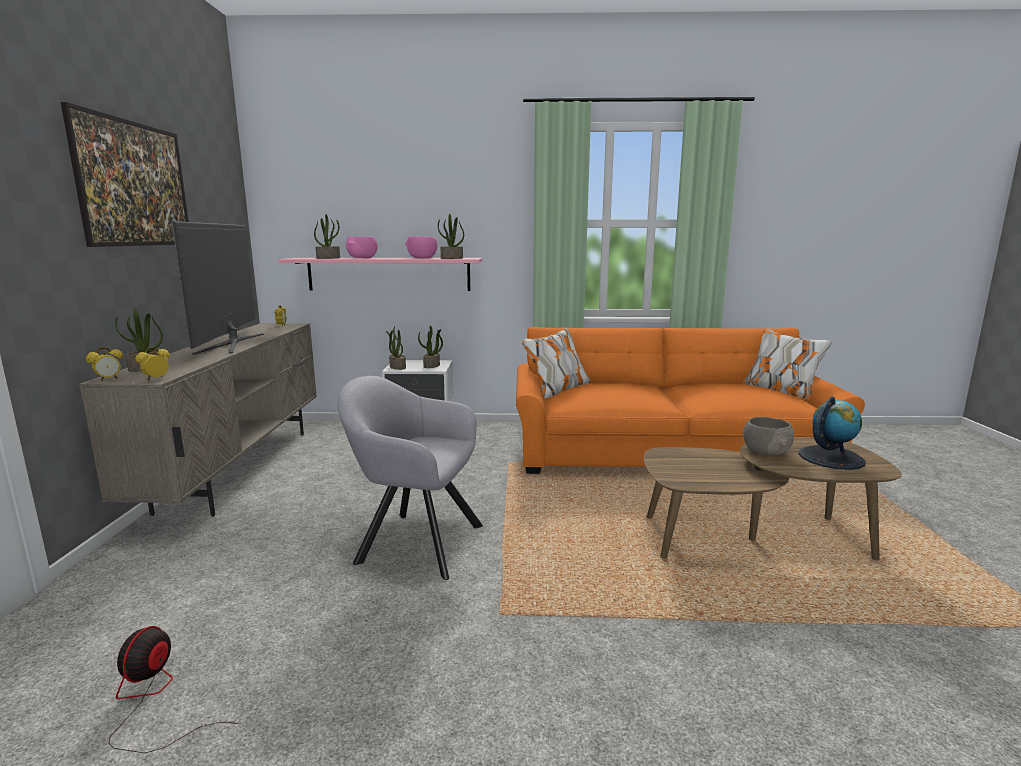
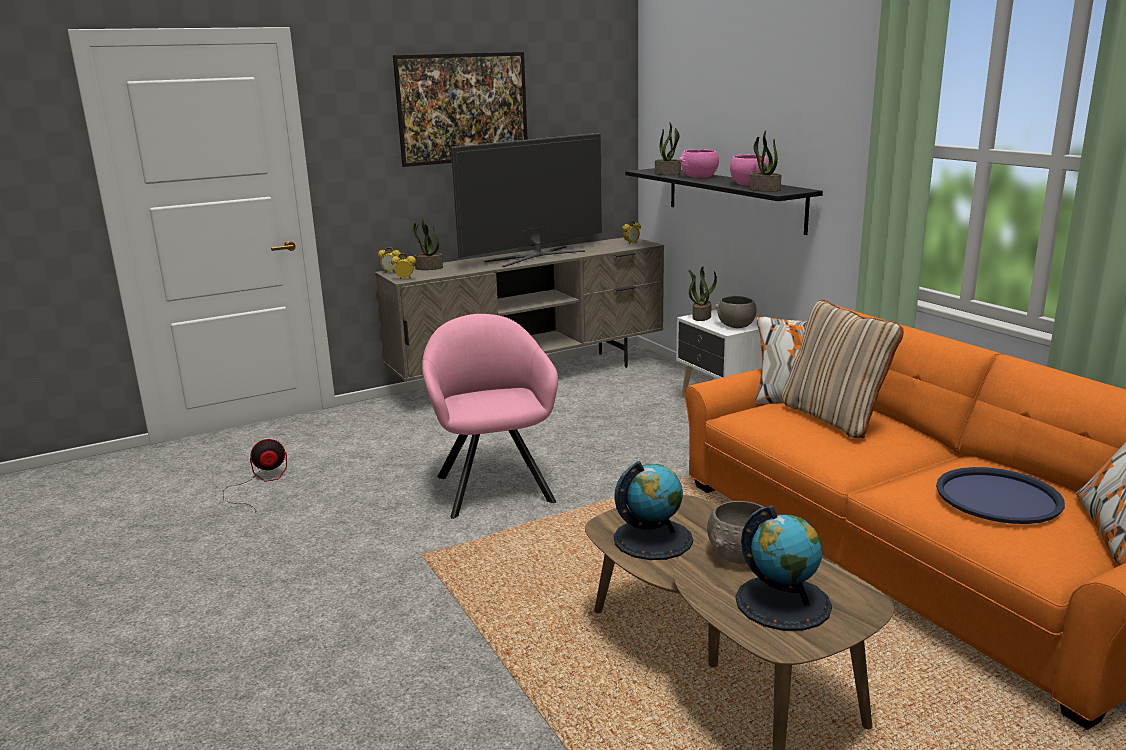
camera: 60 degrees right, 5 degrees up
pink shelf [278,258,482,291] -> black shelf [625,168,823,235]
grey armchair [338,376,483,580] -> pink armchair [422,314,558,519]
potted plant [418,325,443,368] -> grey bowl [715,296,757,328]
none -> globe [614,461,693,560]
none -> beige pillow [782,300,903,438]
none -> blue tray [936,467,1065,524]

